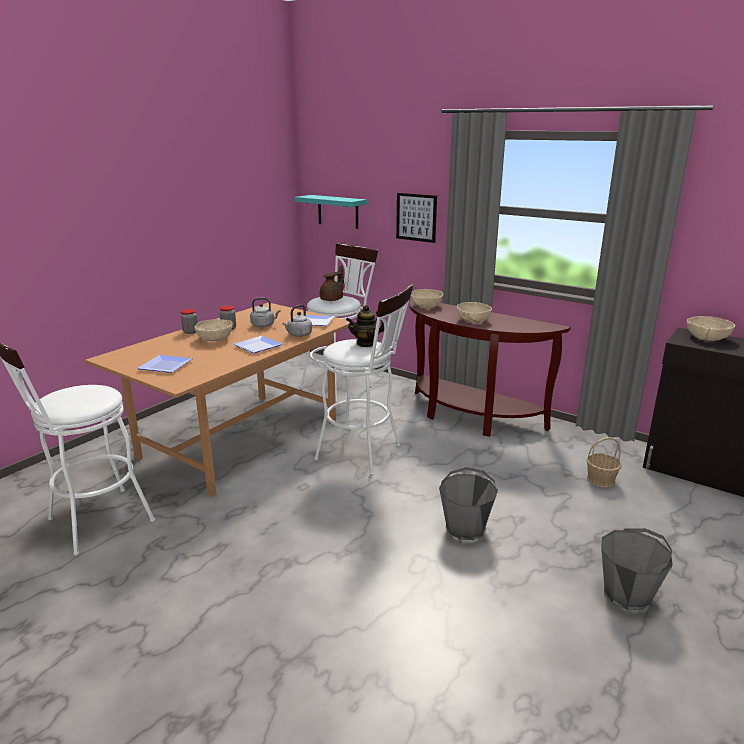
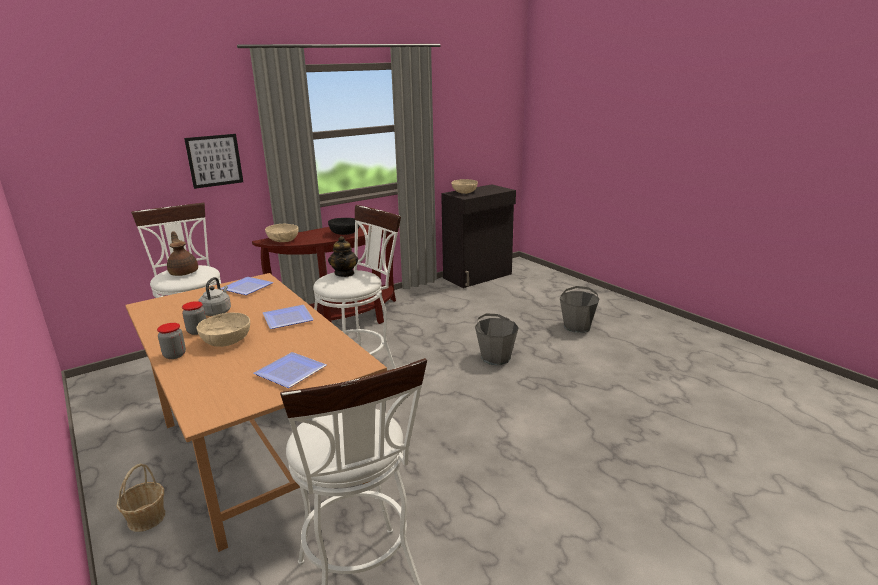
camera: 70 degrees left, 0 degrees up
grey kettle [282,305,312,337] -> none
turquoise shelf [294,195,367,229] -> none
beige bowl [457,302,492,323] -> black bowl [328,218,360,235]
basket [586,437,622,487] -> basket moved to [117,463,165,532]

